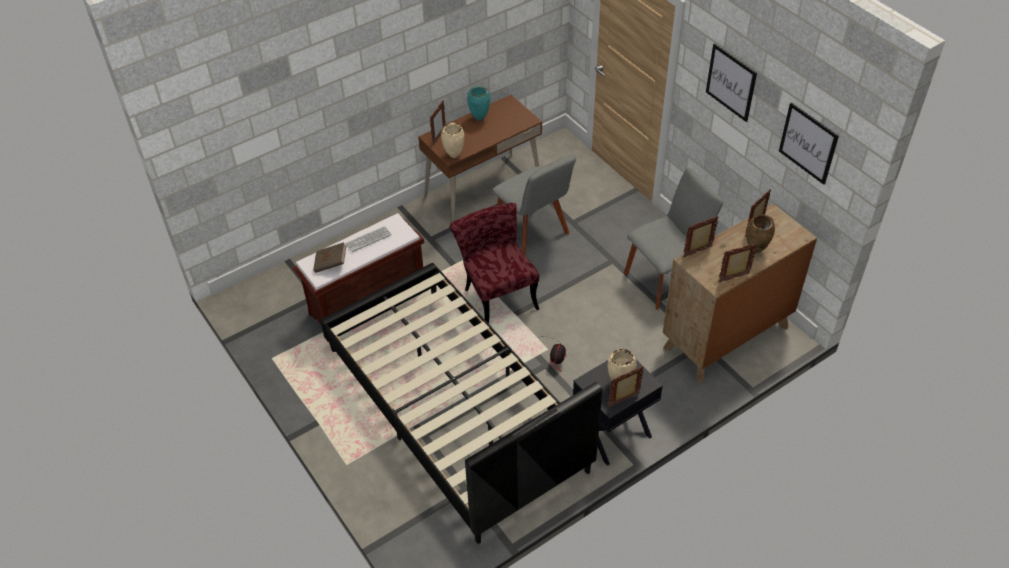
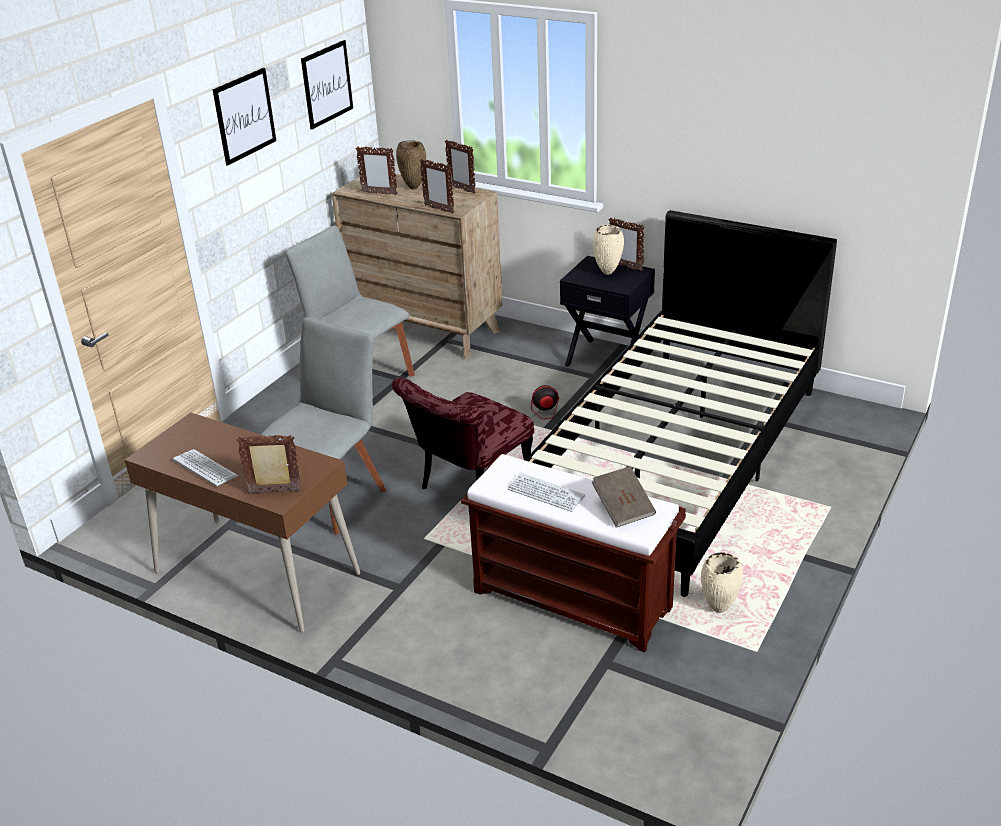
camera: 115 degrees left, 15 degrees down
beige vase [441,123,465,158] -> beige vase moved to [701,553,743,613]
turquoise vase [467,86,490,121] -> keyboard [173,449,238,487]

